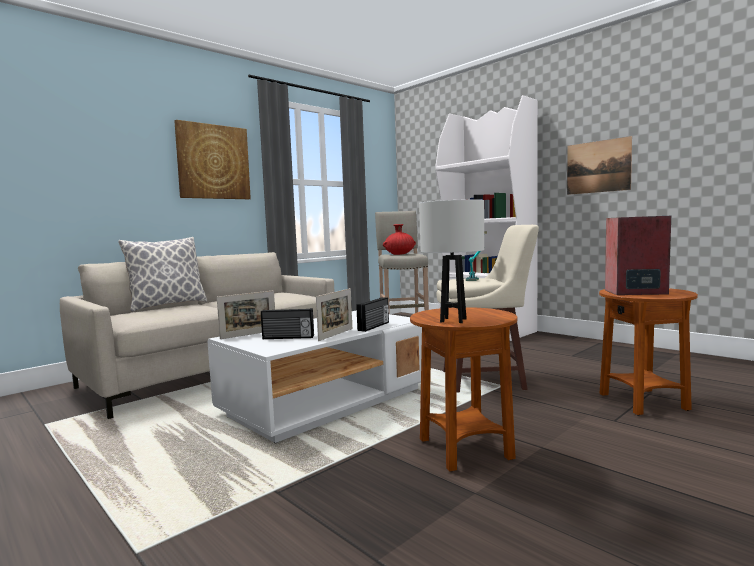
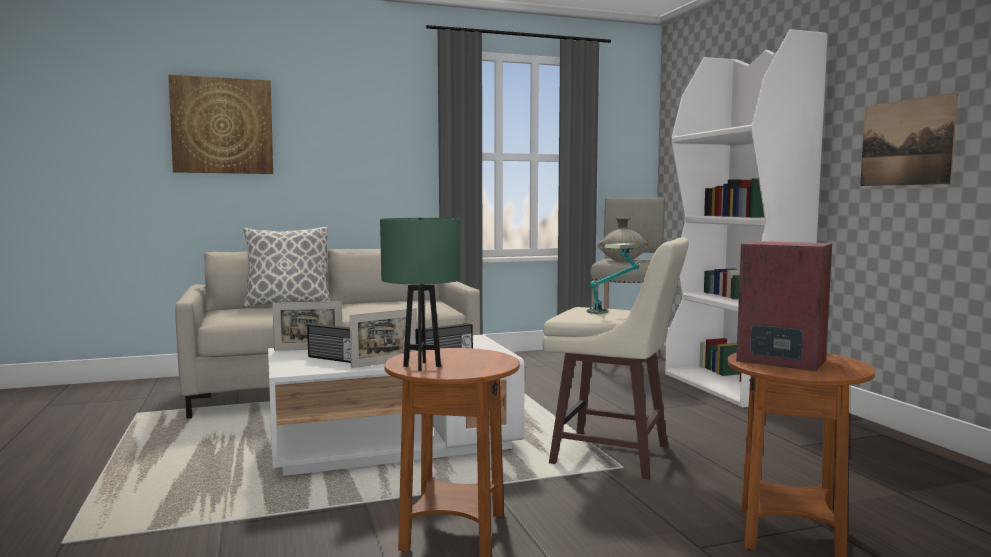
camera: 25 degrees right, 0 degrees up
picture [174,120,251,199] -> picture moved to [169,75,273,174]
red vase [383,224,416,255] -> beige vase [598,217,649,261]
white table lamp [419,199,484,323] -> green table lamp [380,218,460,371]

